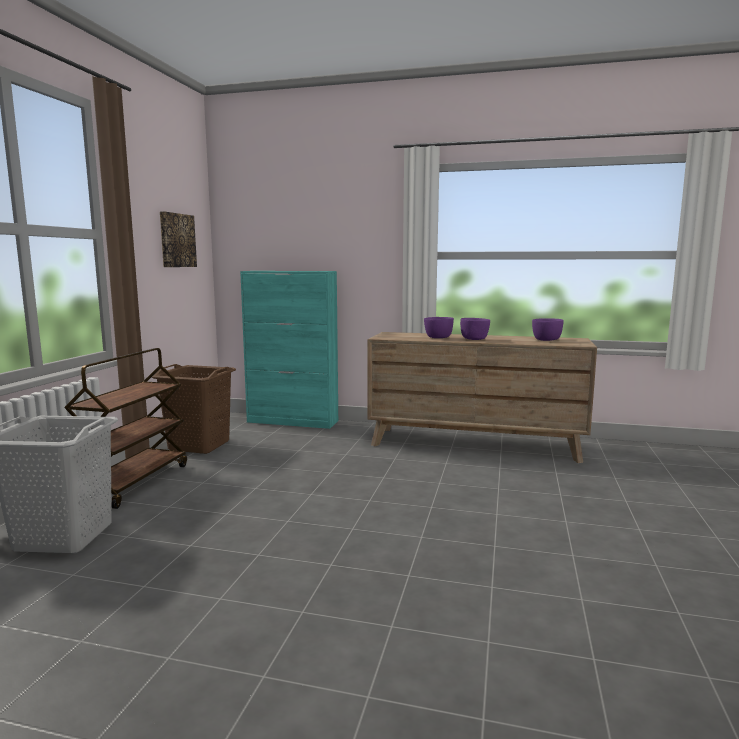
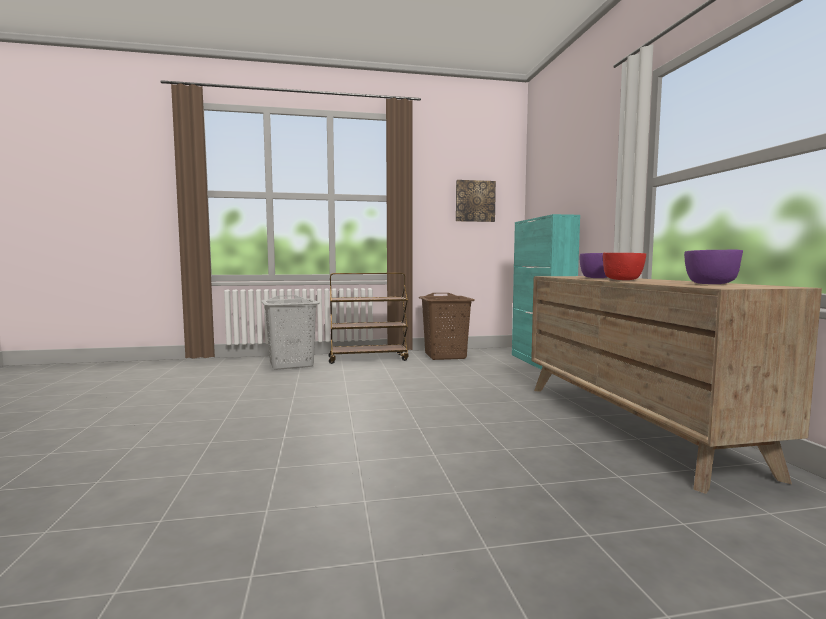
camera: 65 degrees right, 5 degrees down
purple bowl [460,318,490,340] -> red bowl [603,253,646,280]

